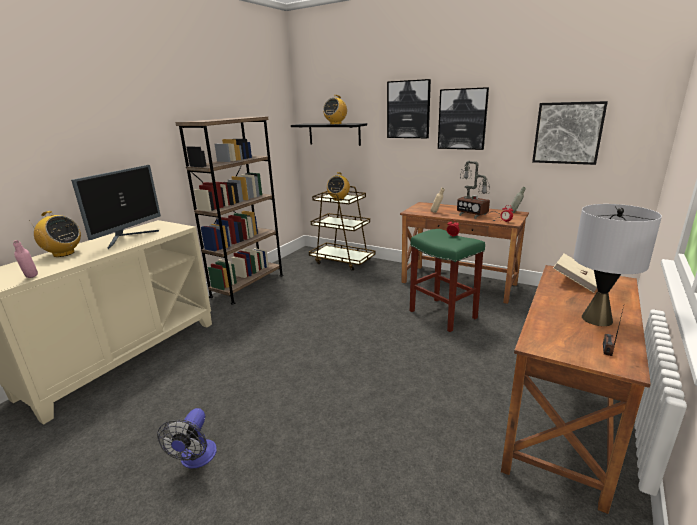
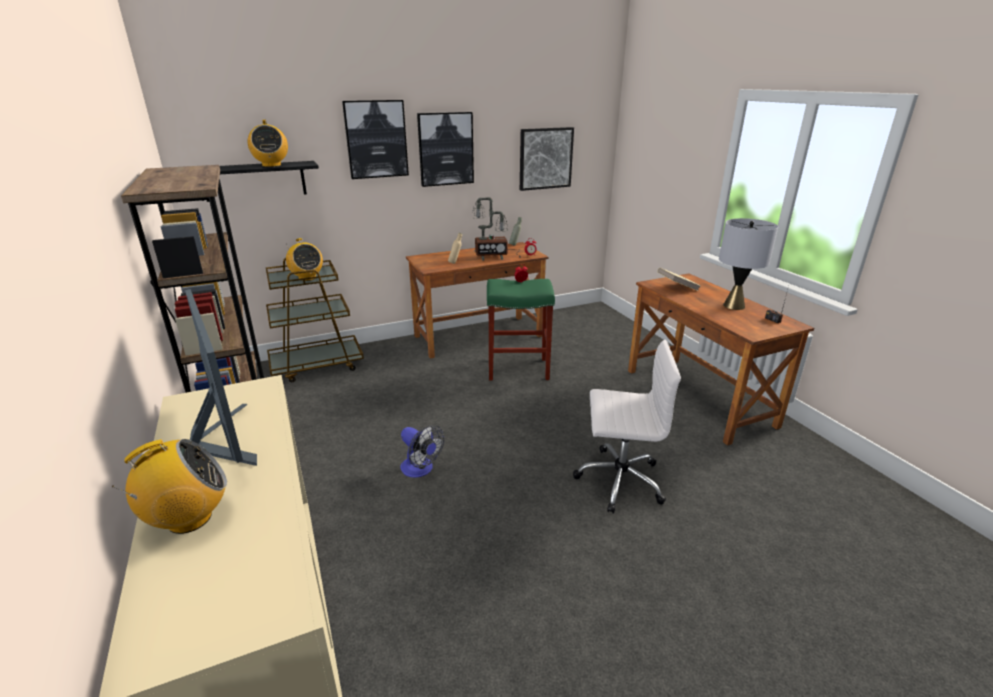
camera: 55 degrees left, 5 degrees up
pink bottle [13,240,38,278] -> none
fan [157,408,217,468] -> fan moved to [400,425,444,478]
none -> white office chair [573,340,681,514]

